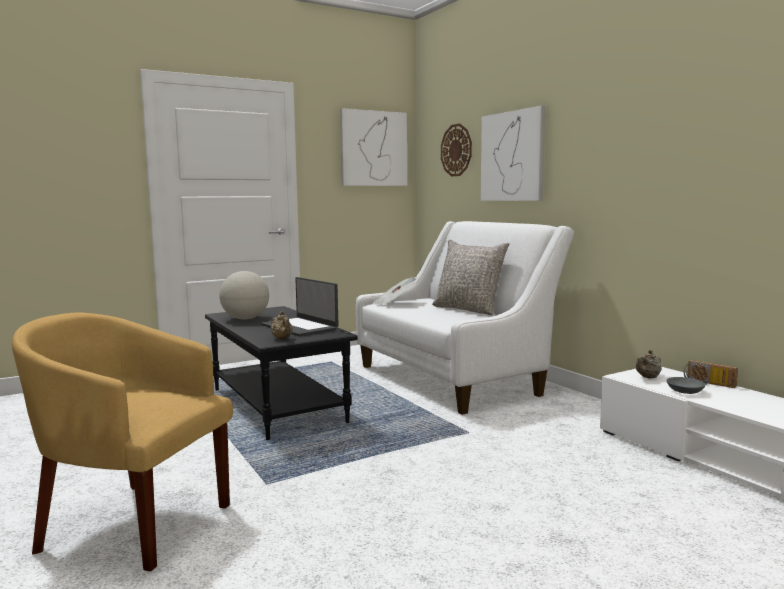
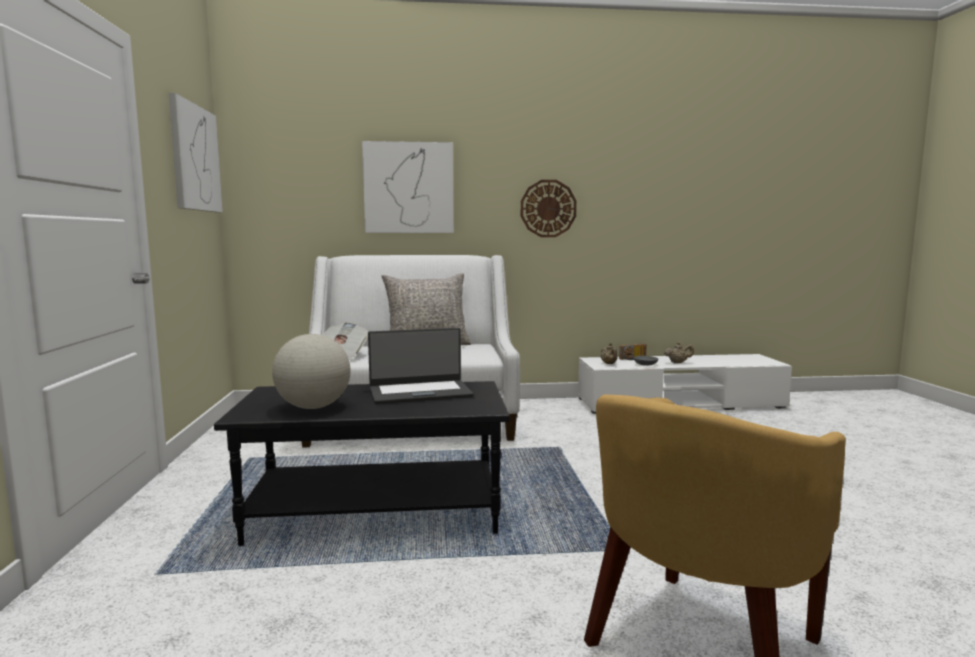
camera: 65 degrees left, 0 degrees up
beige teapot [270,311,293,339] -> beige teapot moved to [664,342,694,363]
wall clock [441,123,472,176] -> wall clock moved to [521,180,577,237]

